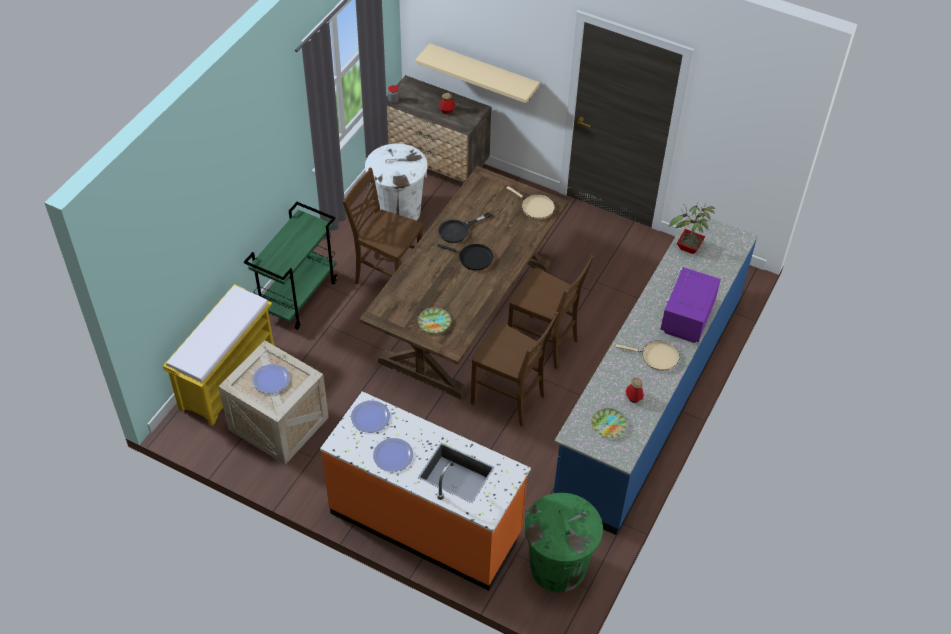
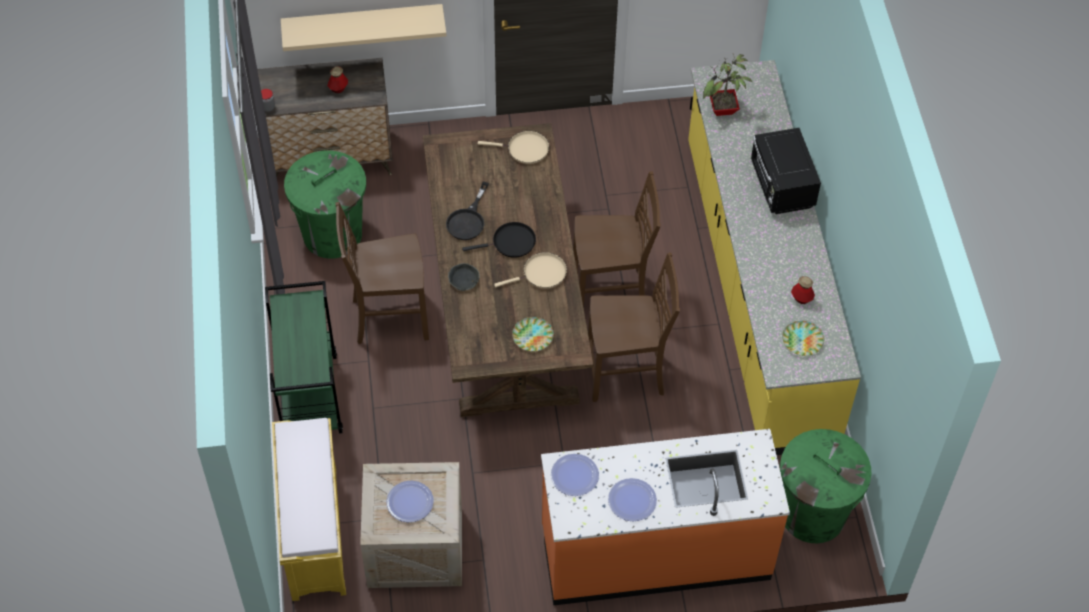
camera: 35 degrees left, 5 degrees up
white trash can [365,144,427,221] -> green trash can [284,150,366,259]
blue counter [554,211,757,535] -> yellow counter [688,60,861,455]
beige frying pan [615,340,680,371] -> beige frying pan moved to [494,252,567,289]
purple microwave [660,267,721,343] -> black microwave [751,128,821,214]
none -> grey bowl [448,263,480,291]

